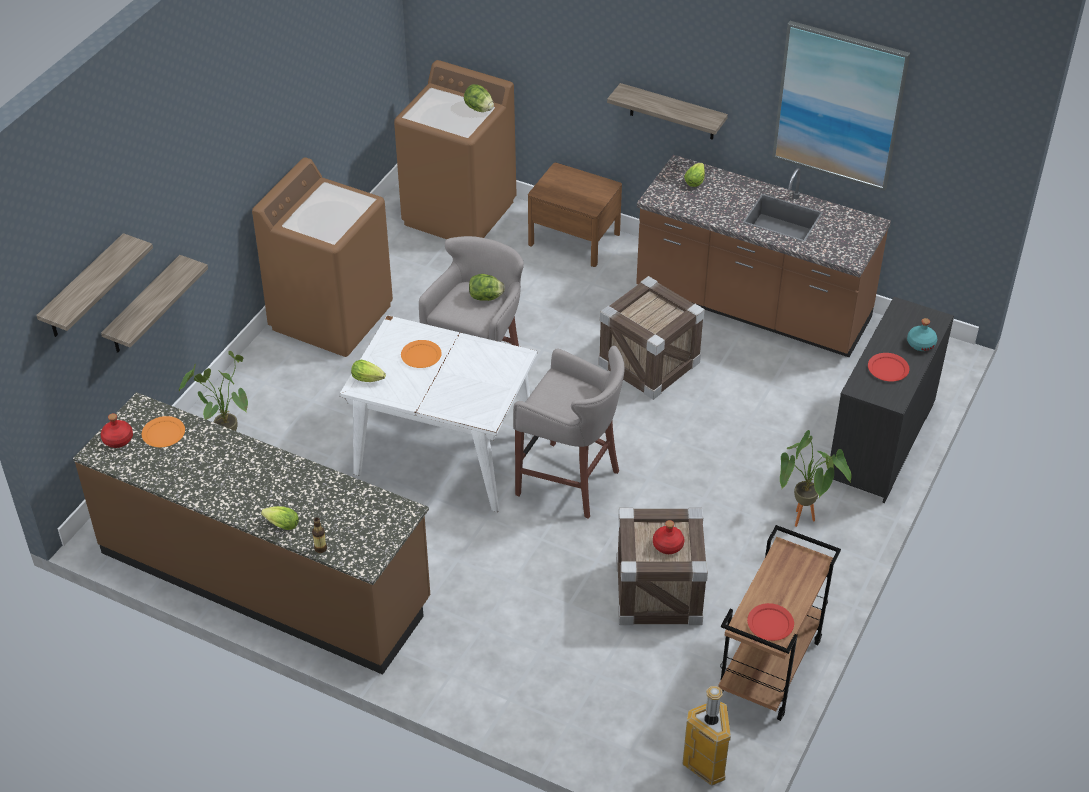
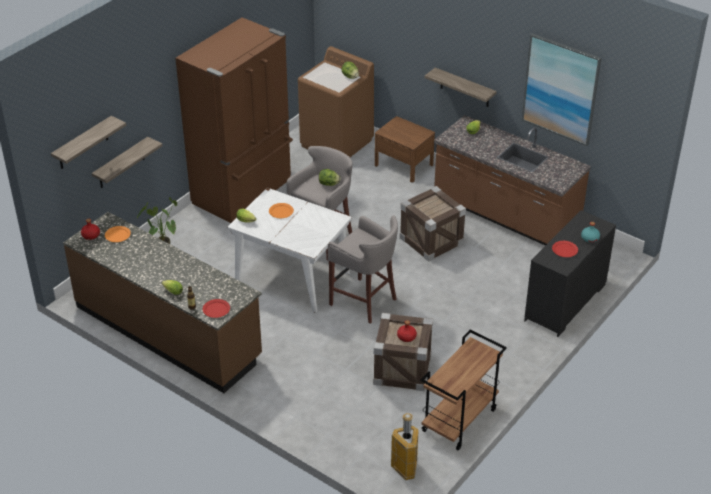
camera: 10 degrees right, 5 degrees down
brown washing machine [252,157,393,357] -> brown fridge [175,17,293,223]
red plate [747,603,794,641] -> red plate moved to [203,299,230,318]
potted plant [780,430,852,527] -> none

